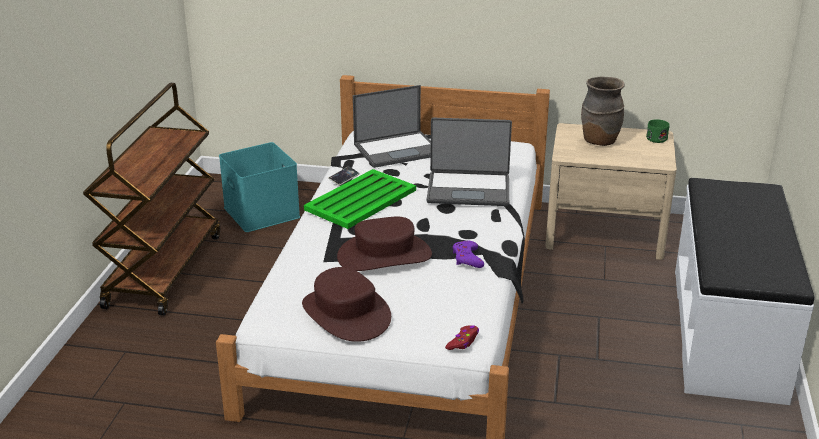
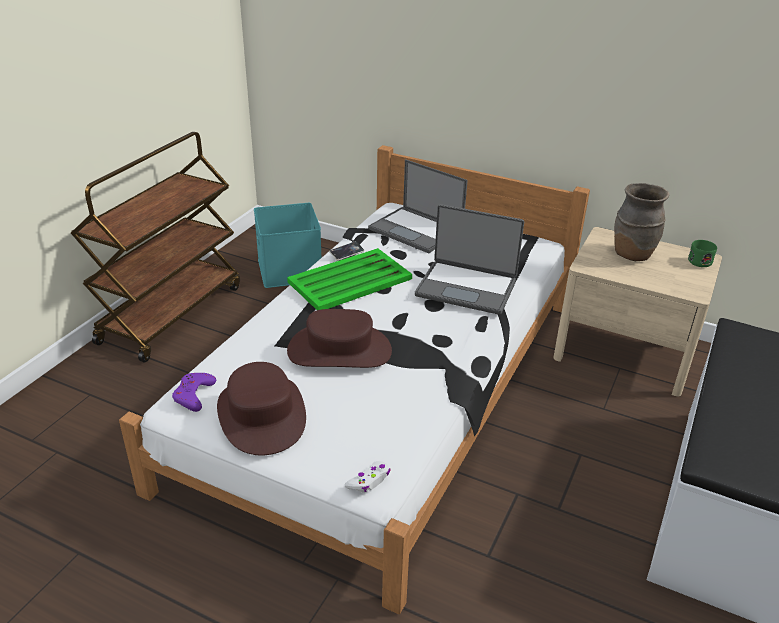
camera: 15 degrees right, 5 degrees up
laptop [353,85,431,168] -> laptop turned 45 degrees clockwise [368,159,468,253]
red game controller [445,325,479,350] -> white game controller [345,461,390,492]
purple game controller [453,241,484,268] -> purple game controller moved to [172,373,216,412]

